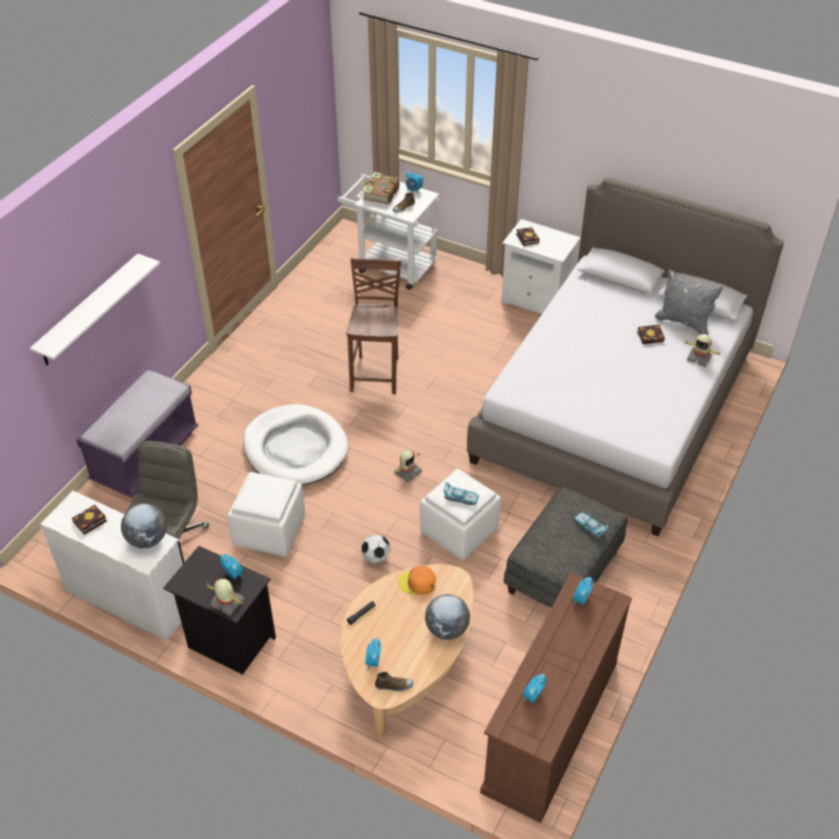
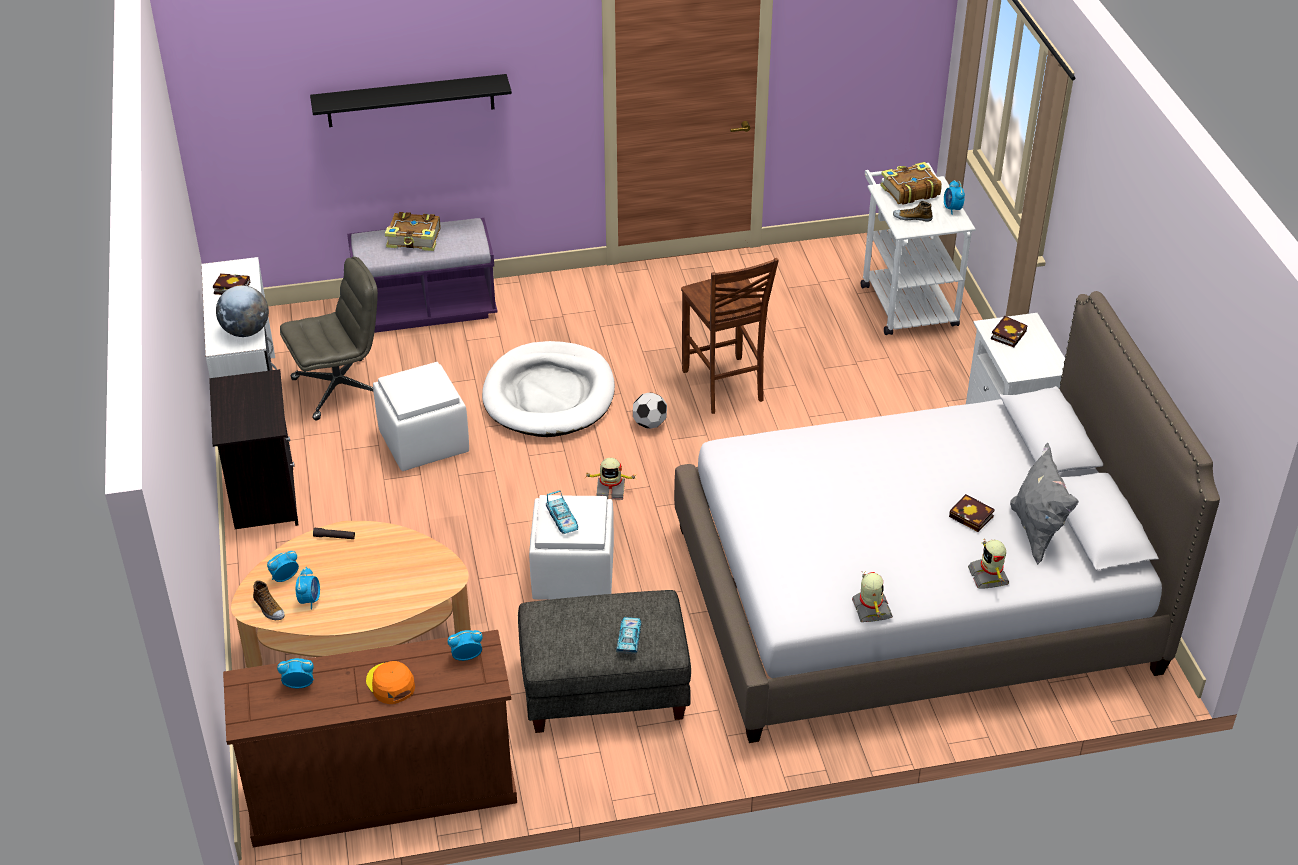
camera: 50 degrees right, 5 degrees down
white shelf [30,253,160,365] -> black shelf [310,74,512,127]
toy robot [206,579,245,616] -> toy robot moved to [852,571,893,622]
alarm clock [220,554,243,580] -> alarm clock moved to [295,567,320,610]
brown chair [346,258,401,394] -> brown chair turned 105 degrees clockwise [681,258,779,414]
football [361,534,390,564] -> football moved to [633,392,667,429]
orange cap [398,566,436,595] -> orange cap moved to [366,661,415,704]
globe [425,594,470,640] -> none
none -> book [385,212,440,251]

